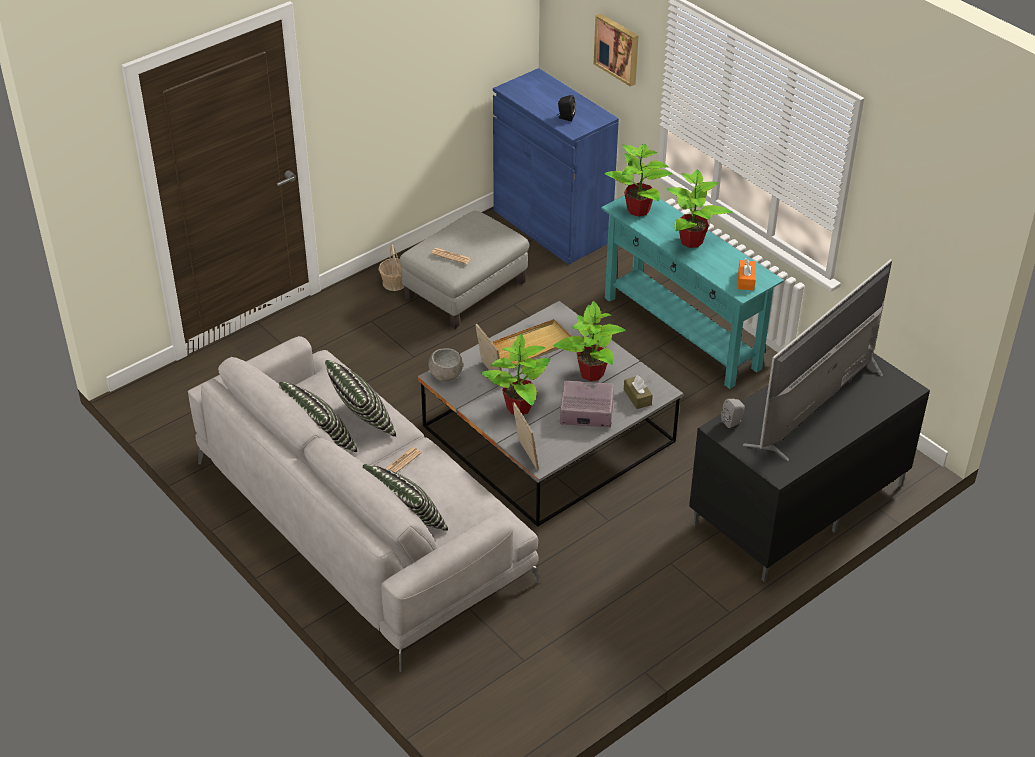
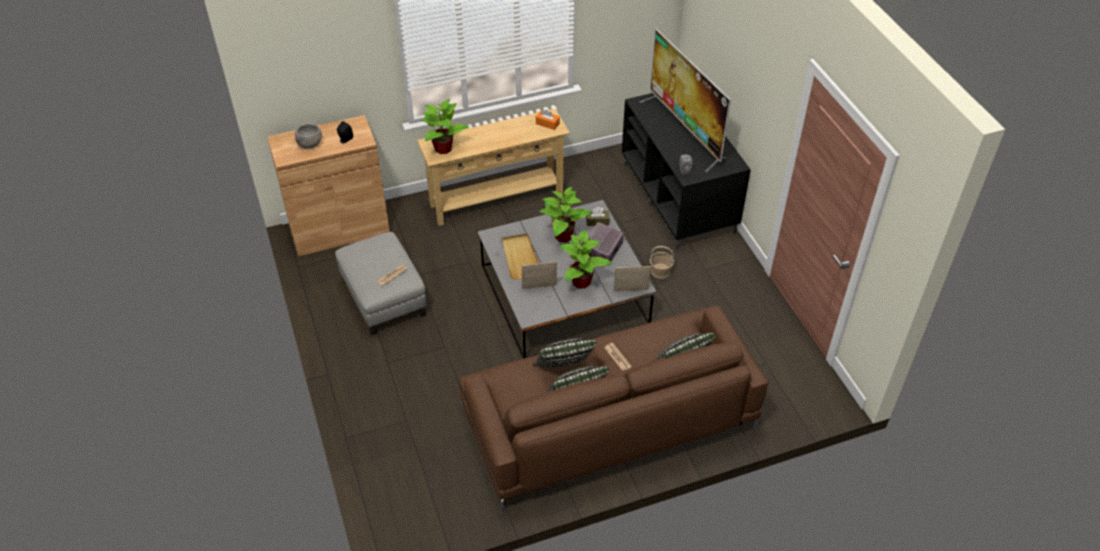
camera: 70 degrees left, 5 degrees up
grey sofa [188,336,540,672] -> brown sofa [460,306,769,514]
basket [379,244,404,291] -> basket moved to [650,246,674,279]
grey bowl [428,348,463,381] -> grey bowl moved to [295,124,322,148]
blue cabinet [493,68,619,265] -> brown cabinet [267,115,390,256]
picture [594,14,639,87] -> none
turquoise console table [601,195,784,389] -> beige console table [417,109,570,226]
potted plant [666,170,733,248] -> none

